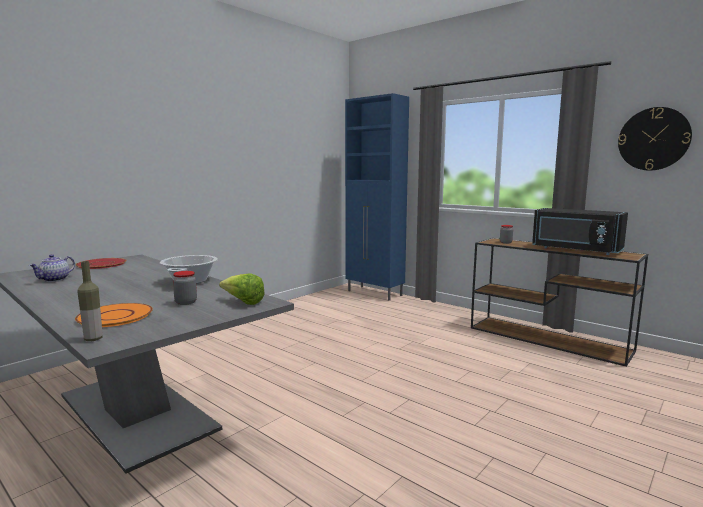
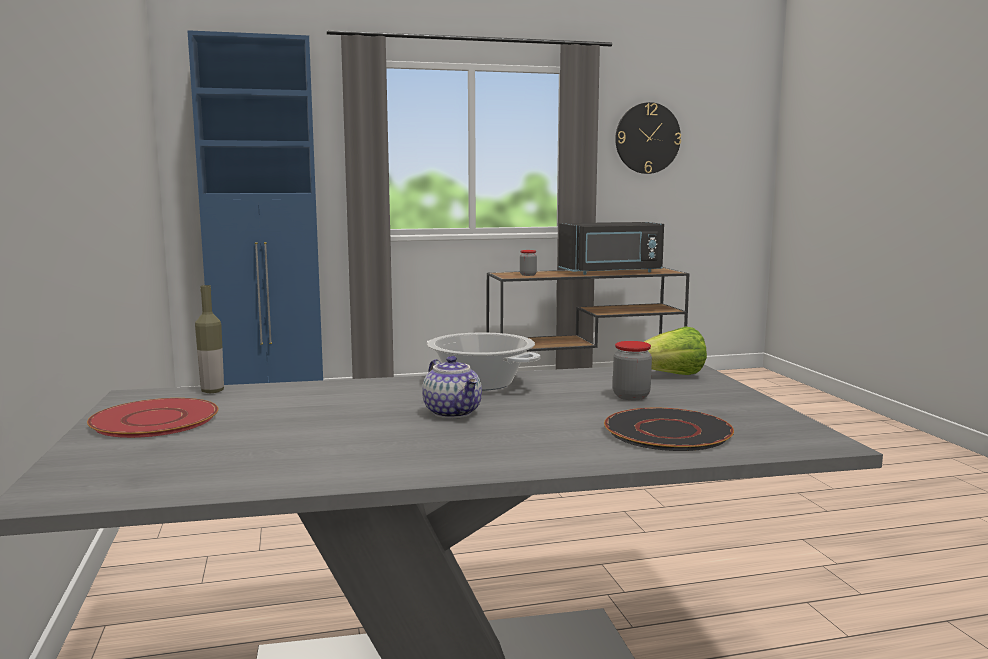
camera: 55 degrees left, 0 degrees up
teapot [29,254,75,282] -> teapot moved to [422,356,482,419]
orange plate [75,303,153,327] -> black plate [604,408,734,451]
bottle [78,261,103,341] -> bottle moved to [195,285,224,393]

